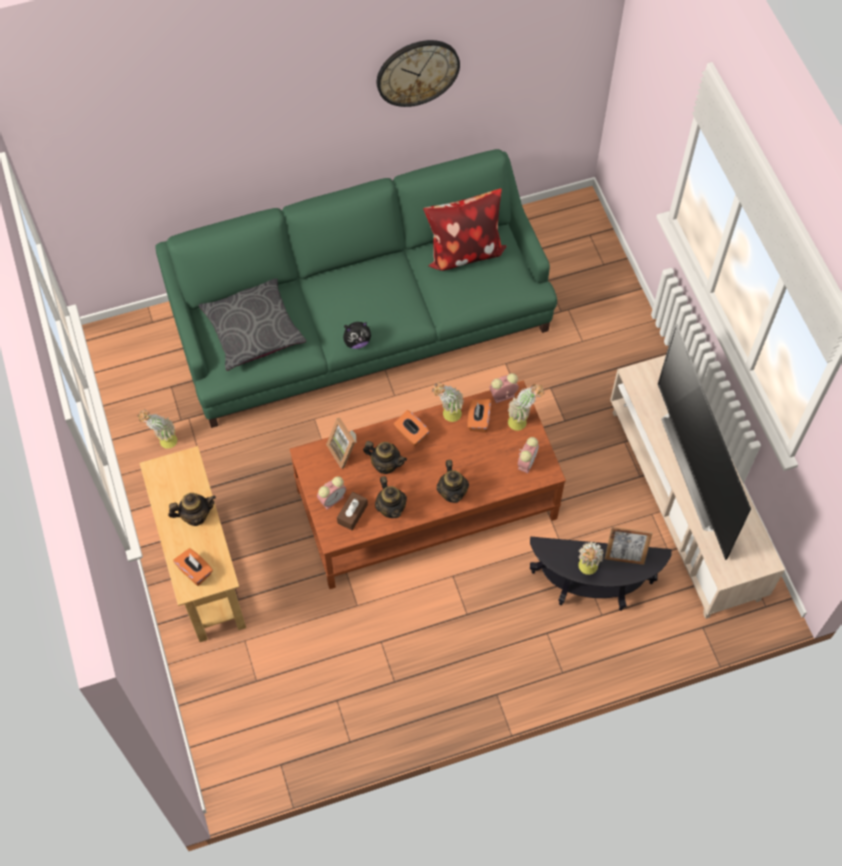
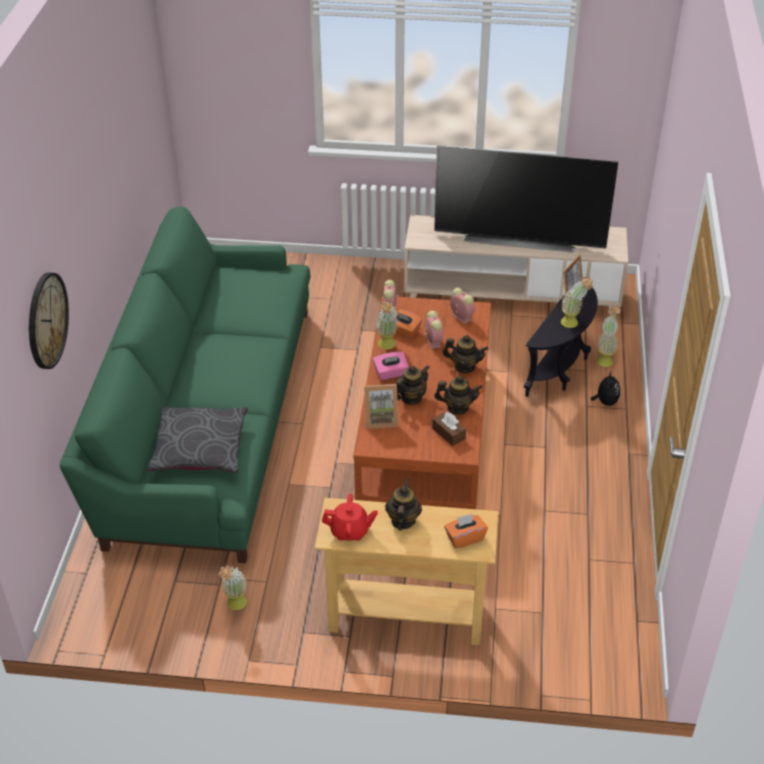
camera: 65 degrees left, 20 degrees down
alarm clock [317,476,346,510] -> alarm clock moved to [425,311,443,349]
plush toy [343,322,371,349] -> plush toy moved to [591,370,620,406]
wall clock [377,40,460,107] -> wall clock moved to [29,272,69,369]
orange tissue box [394,410,430,446] -> pink tissue box [373,352,409,380]
pillow [423,188,506,271] -> none
potted plant [508,384,544,431] -> potted plant moved to [597,305,621,367]
none -> red teapot [322,494,378,541]

